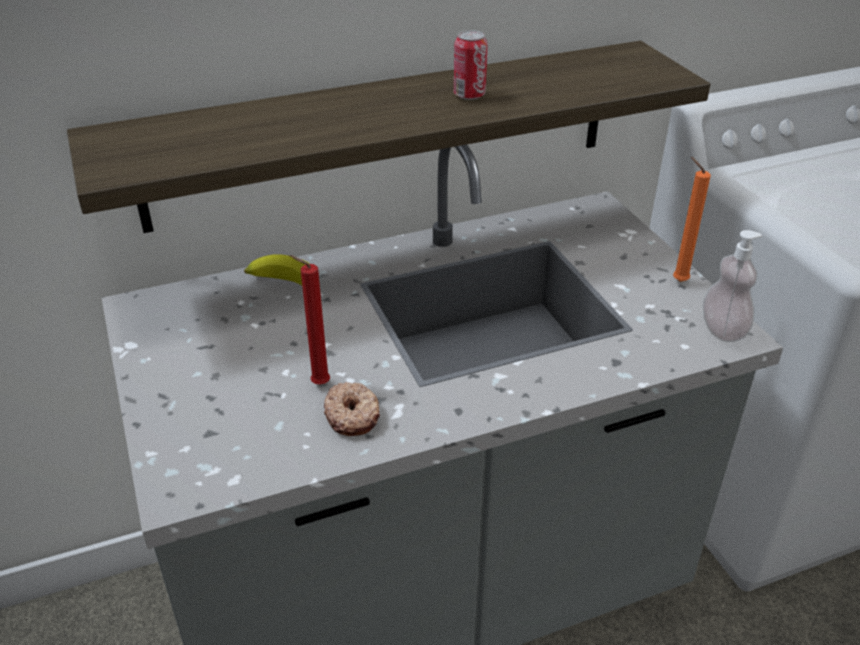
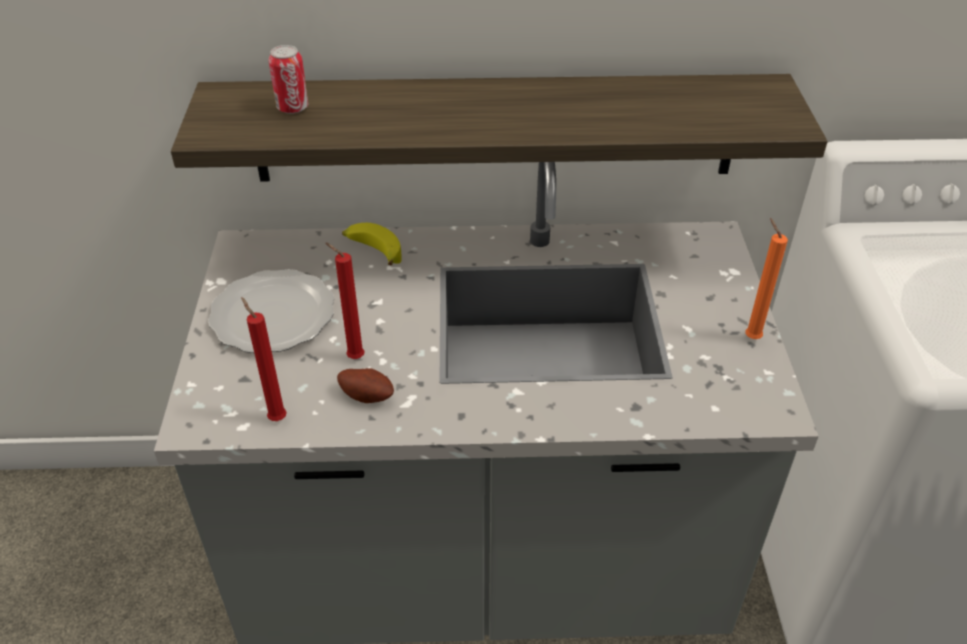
camera: 20 degrees right, 5 degrees up
donut [324,382,380,436] -> potato [337,368,394,403]
can [454,30,488,100] -> can moved to [268,45,308,114]
soap dispenser [703,230,762,342] -> none
none -> plate [208,269,334,353]
none -> red candle [241,297,287,421]

